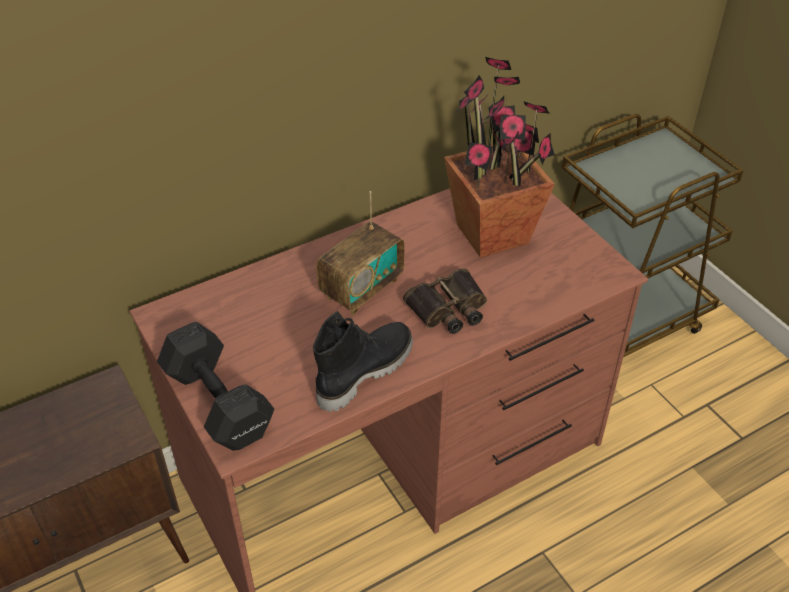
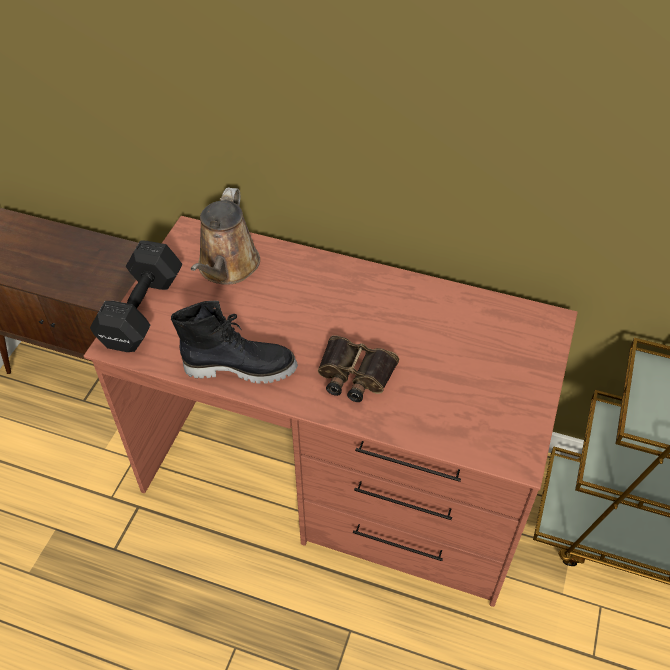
camera: 50 degrees right, 5 degrees up
radio [316,191,404,315] -> none
potted plant [444,57,555,258] -> none
none -> brown watering can [190,187,260,285]

